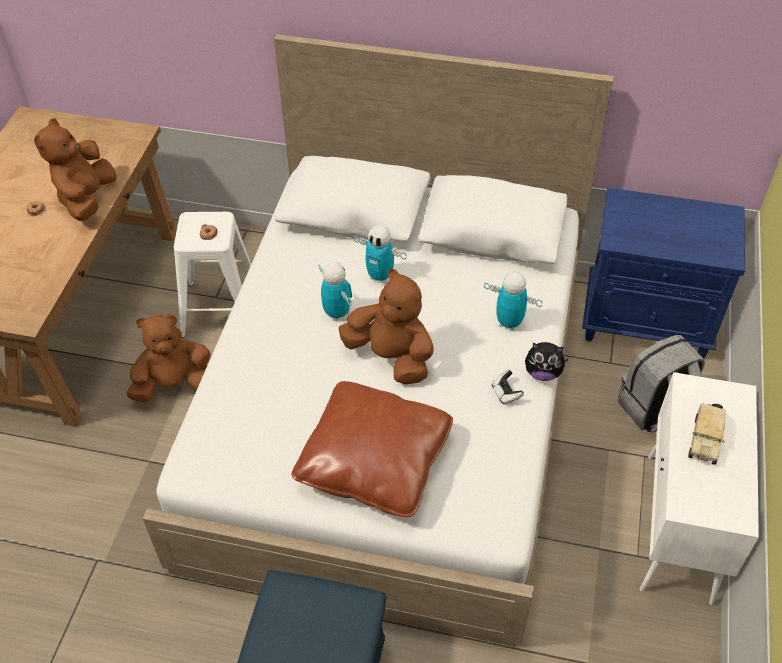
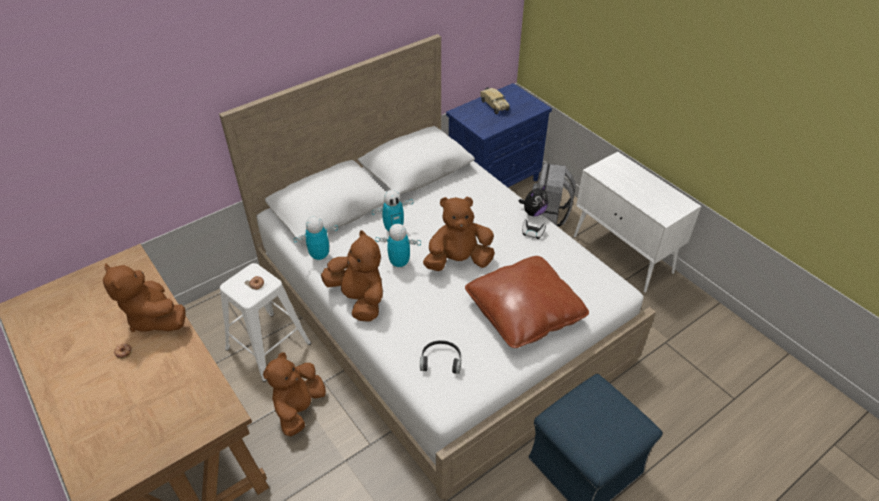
camera: 50 degrees left, 5 degrees down
toy robot [484,272,543,330] -> toy robot moved to [294,216,338,262]
toy truck [688,403,726,465] -> toy truck moved to [480,87,510,114]
none -> brown plush toy [321,230,383,322]
none -> black headphones [420,340,461,374]

